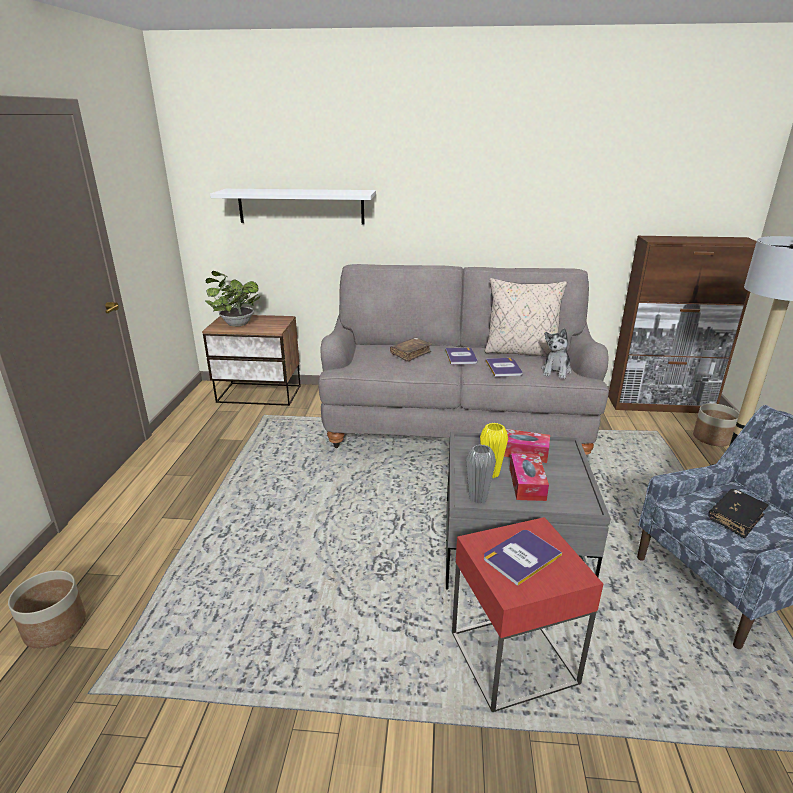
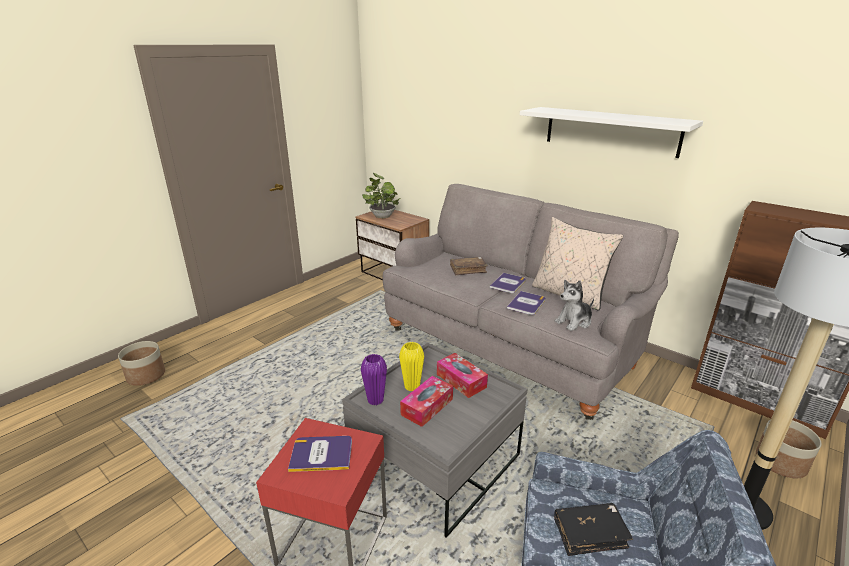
camera: 35 degrees right, 0 degrees up
white shelf [210,189,376,225] -> white shelf moved to [520,107,703,158]
grey vase [466,444,496,503] -> purple vase [361,354,387,405]

